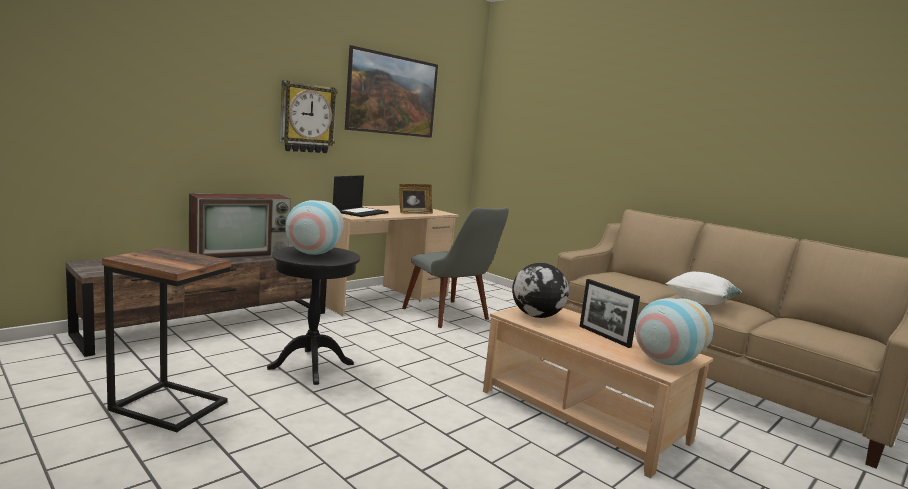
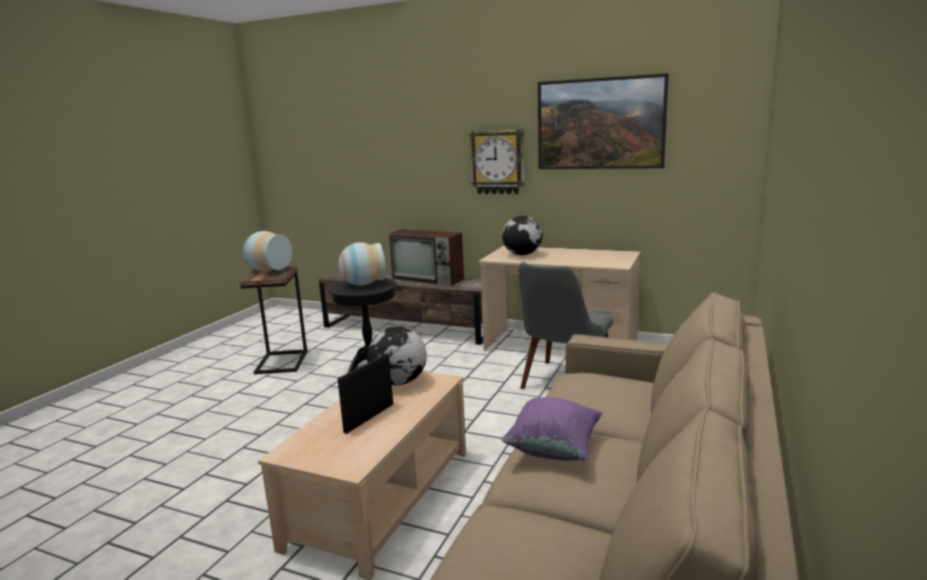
camera: 70 degrees right, 5 degrees up
laptop [333,175,388,217] -> globe [502,216,543,255]
picture frame [399,184,433,214] -> none
vase [635,298,714,365] -> vase moved to [243,231,292,271]
white pillow [665,272,742,305] -> purple pillow [501,397,603,461]

